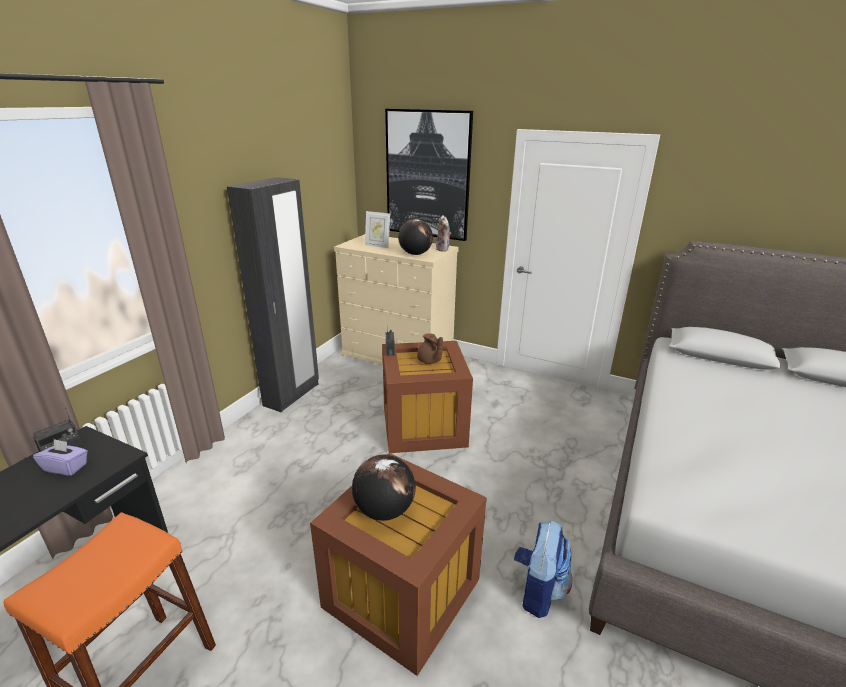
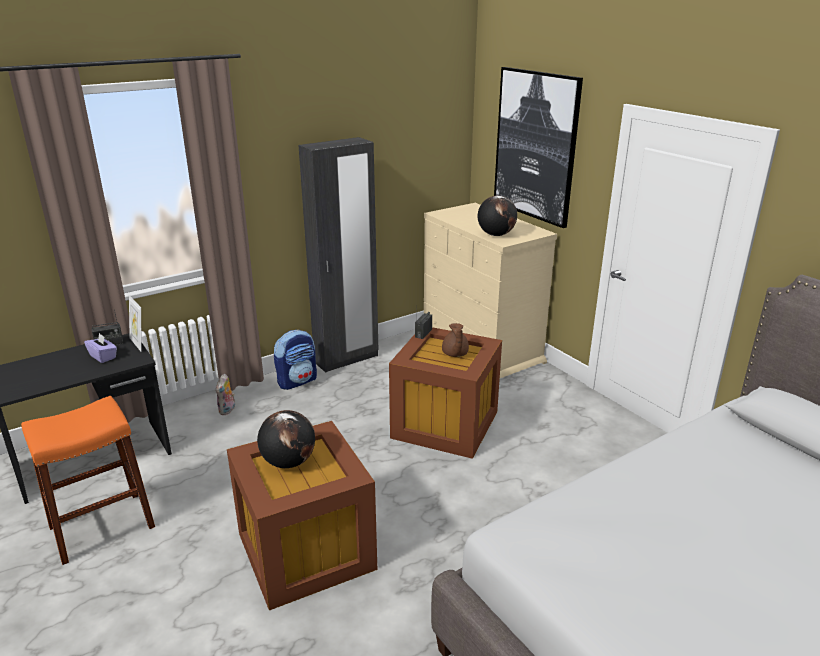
camera: 30 degrees right, 0 degrees up
picture frame [365,211,390,248] -> picture frame moved to [129,295,142,352]
plush toy [436,215,451,252] -> plush toy moved to [216,374,235,415]
backpack [514,520,573,618] -> backpack moved to [274,330,317,390]

